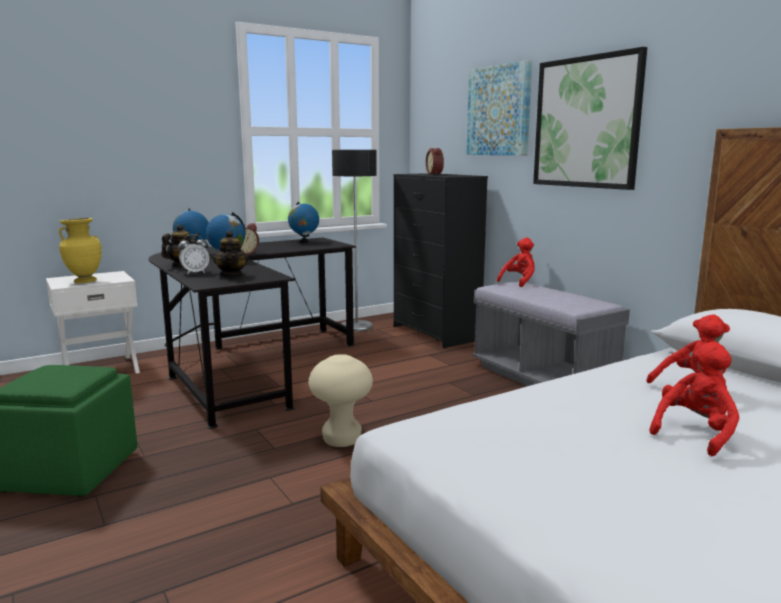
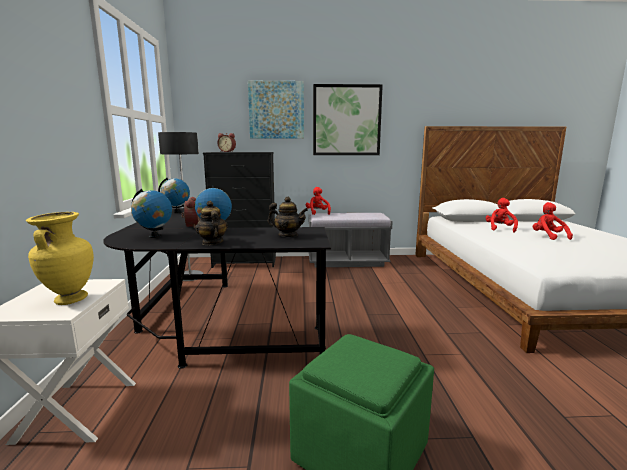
camera: 60 degrees left, 0 degrees up
alarm clock [178,234,209,275] -> none
beige stool [309,354,373,447] -> none

